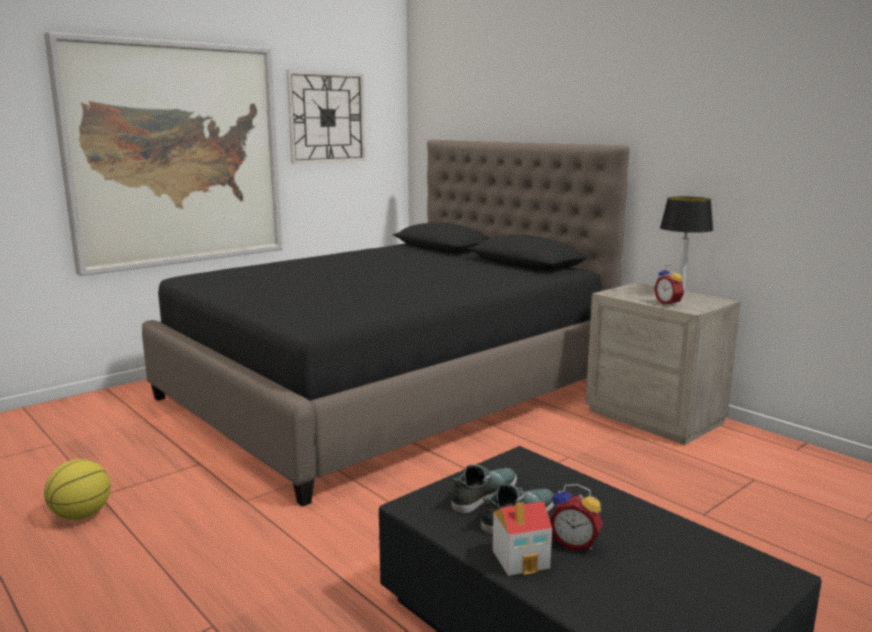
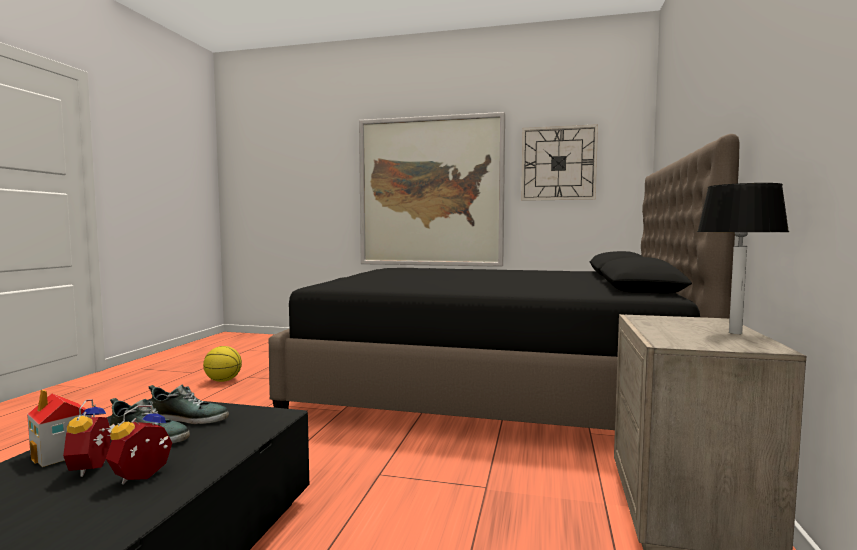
camera: 55 degrees right, 10 degrees down
alarm clock [654,265,684,306] -> alarm clock moved to [106,405,172,484]

